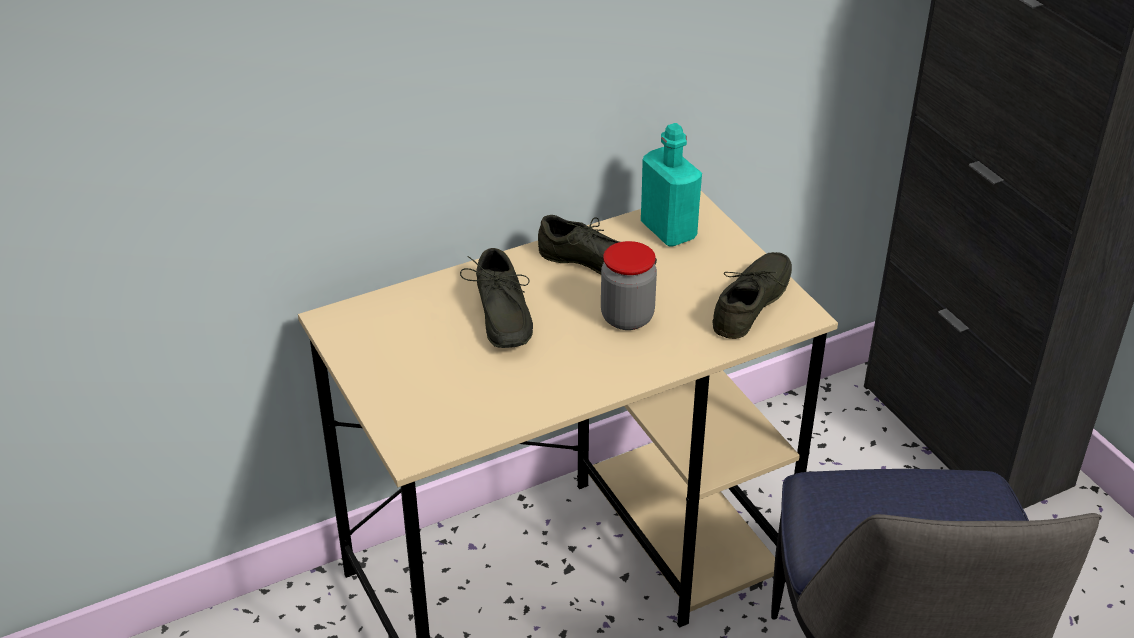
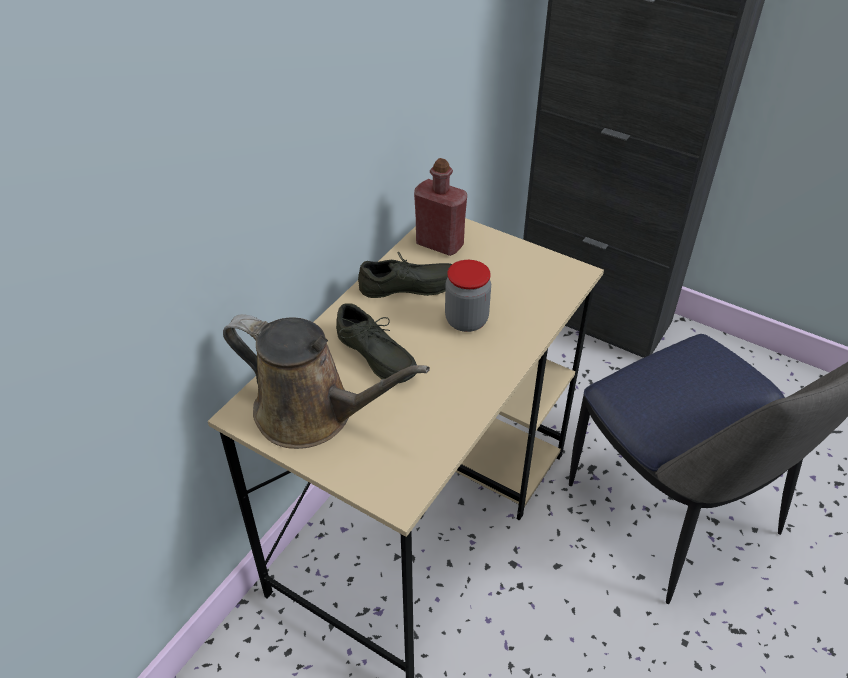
camera: 30 degrees left, 5 degrees up
turquoise bottle [641,123,702,247] -> red bottle [414,158,467,256]
grey shoe [712,252,792,339] -> none
none -> brown watering can [223,314,430,449]

